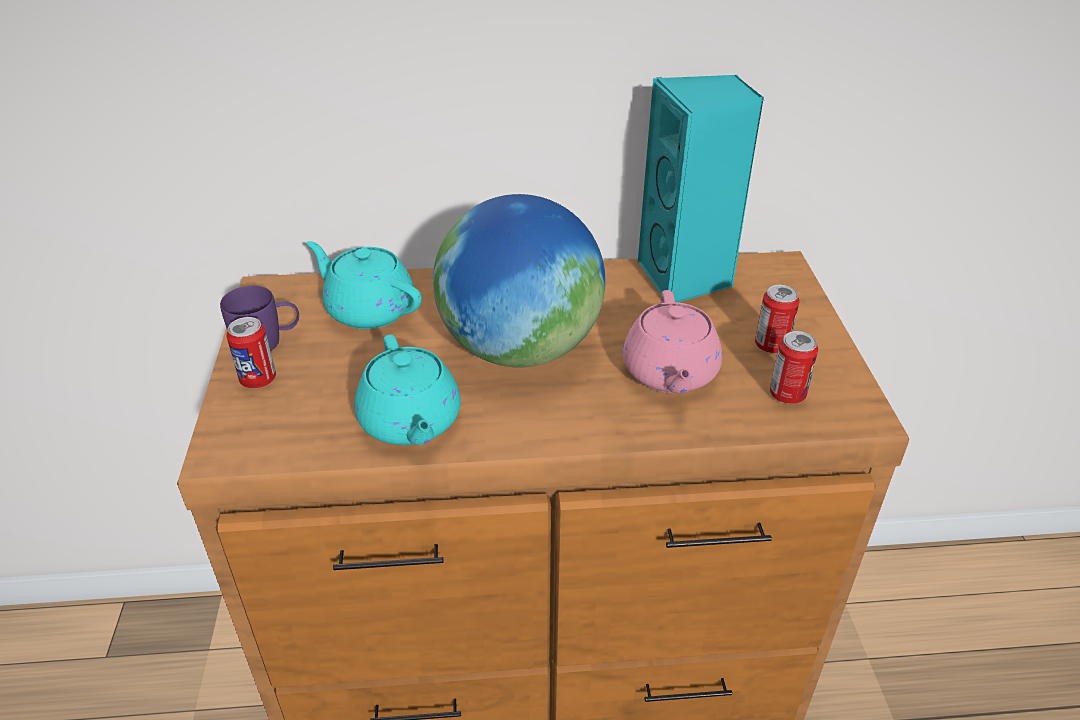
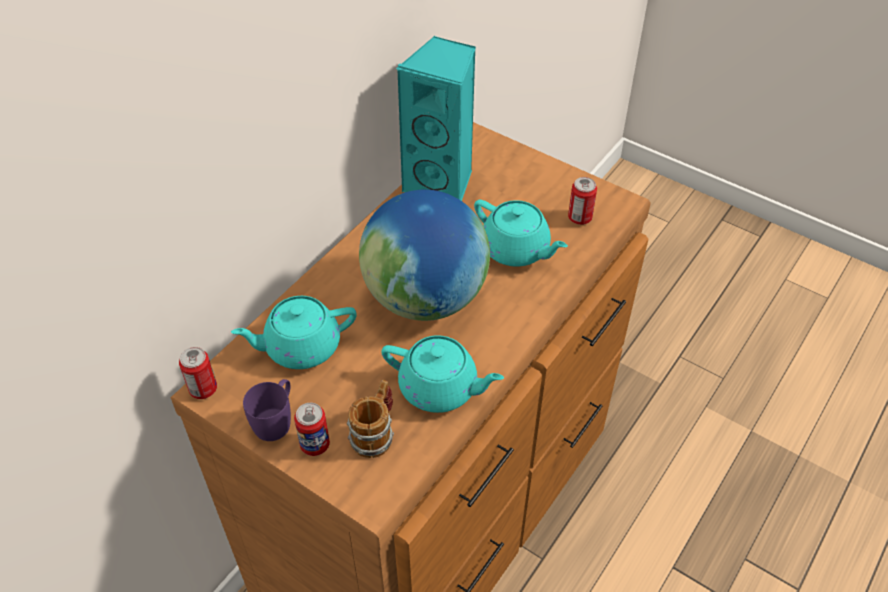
camera: 50 degrees left, 10 degrees up
pink teapot [623,290,722,393] -> turquoise teapot [474,200,568,266]
can [755,285,800,353] -> can moved to [179,347,217,399]
none -> mug [347,380,394,458]

